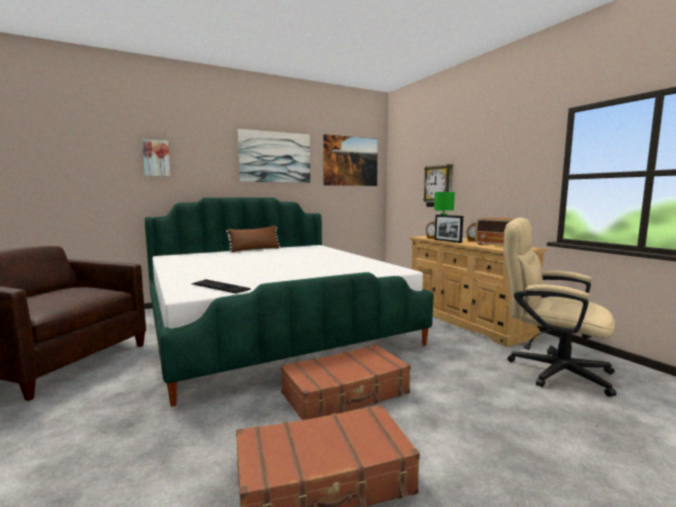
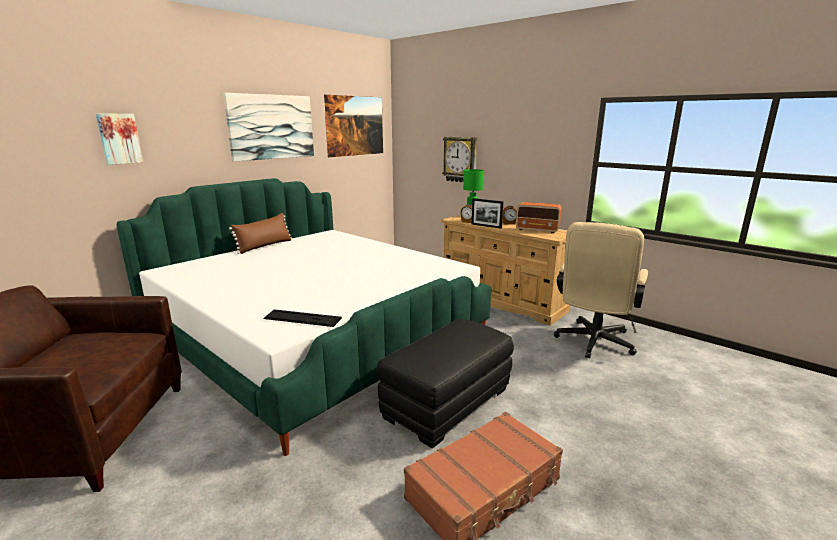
camera: 20 degrees left, 10 degrees up
brown suitcase [281,344,411,420] -> black ottoman [377,319,514,449]
beige office chair [503,218,616,397] -> beige office chair turned 75 degrees counterclockwise [554,222,648,358]

